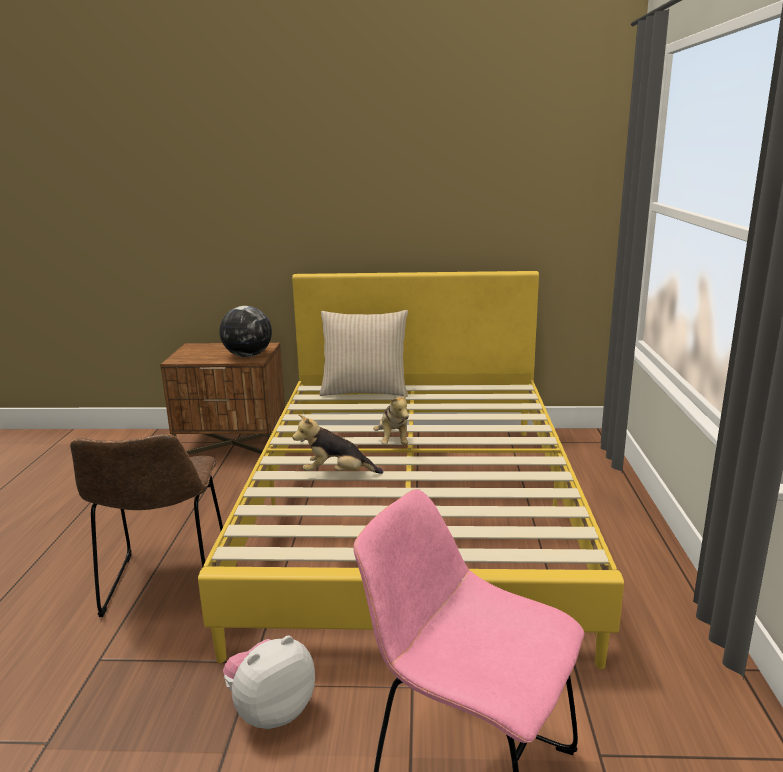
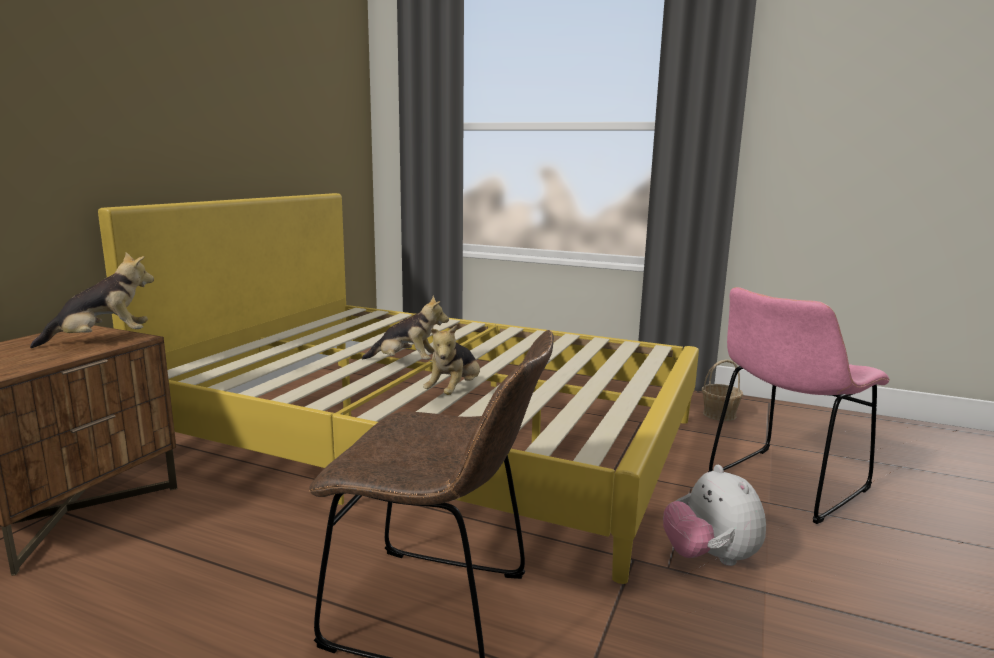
camera: 70 degrees left, 5 degrees down
globe [220,306,272,357] -> plush toy [30,252,154,348]
beige pillow [320,310,408,397] -> none
none -> basket [702,359,743,421]

